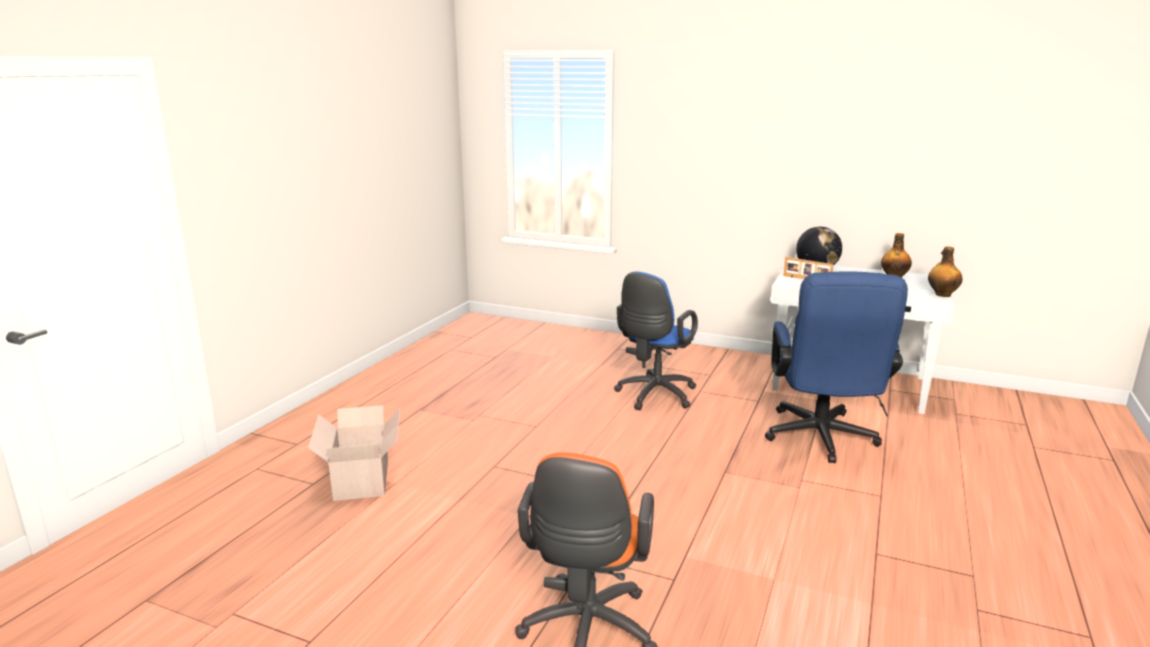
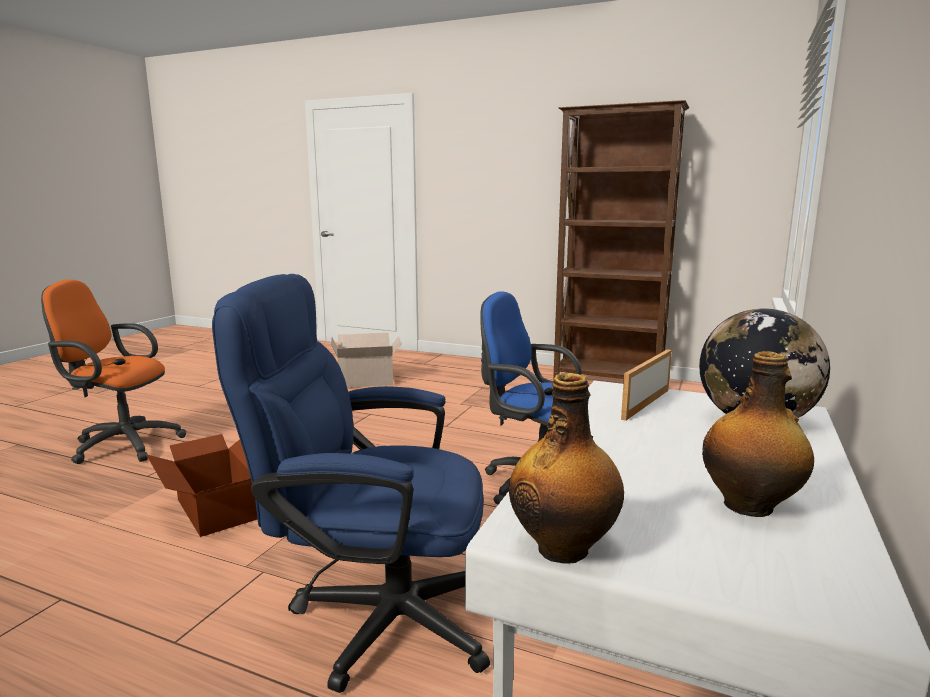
camera: 90 degrees right, 5 degrees down
none -> cardboard box [146,434,258,537]
none -> brown bookcase [553,100,690,380]

